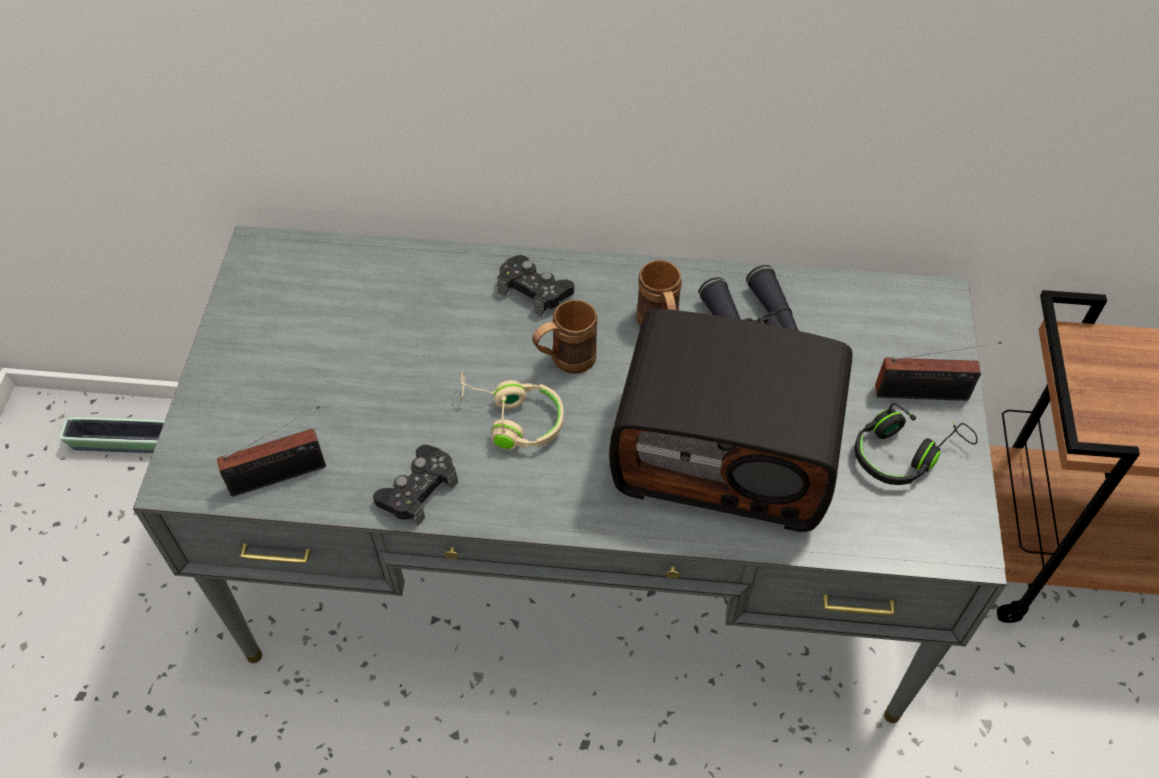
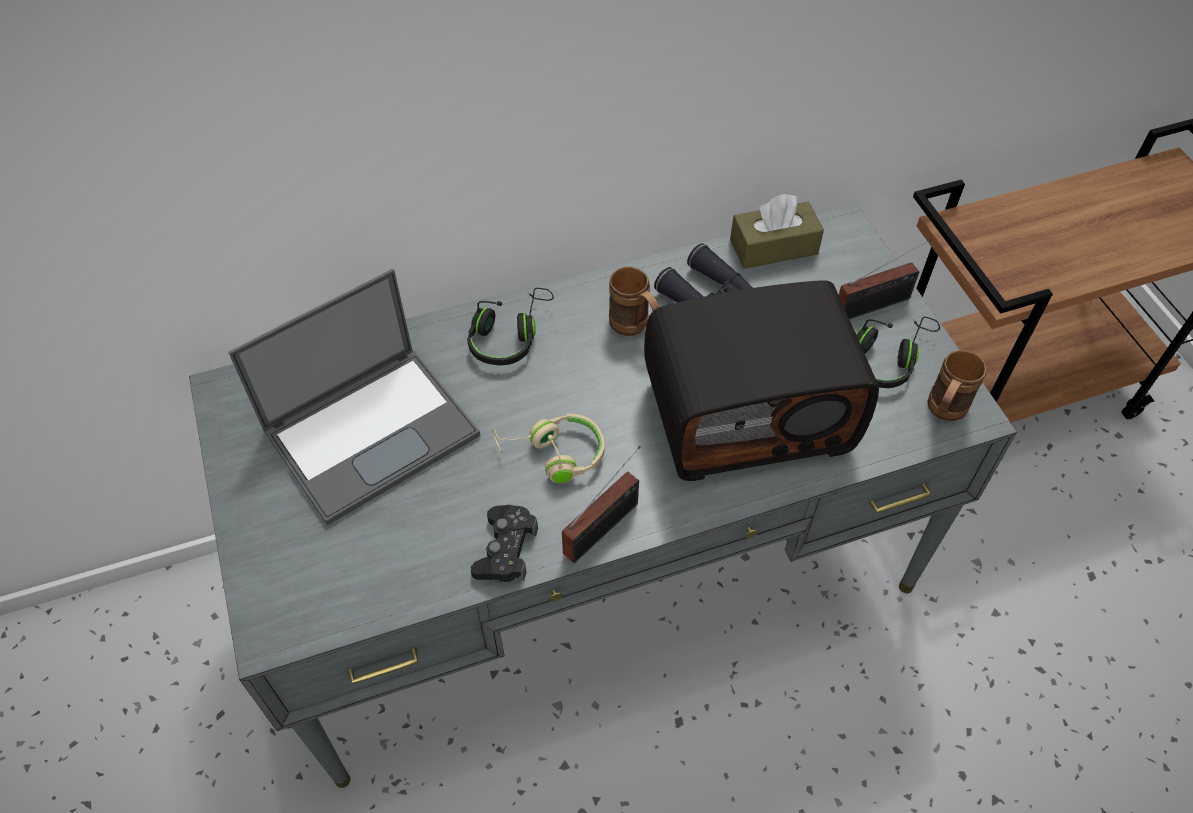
camera: 25 degrees left, 0 degrees up
planter [59,417,165,453] -> none
radio [217,406,326,497] -> radio moved to [562,446,640,563]
black game controller [497,255,574,317] -> black headphones [467,288,554,365]
brown mug [532,299,598,374] -> brown mug moved to [928,350,986,421]
none -> laptop [228,269,481,525]
none -> brown tissue box [730,194,824,269]

